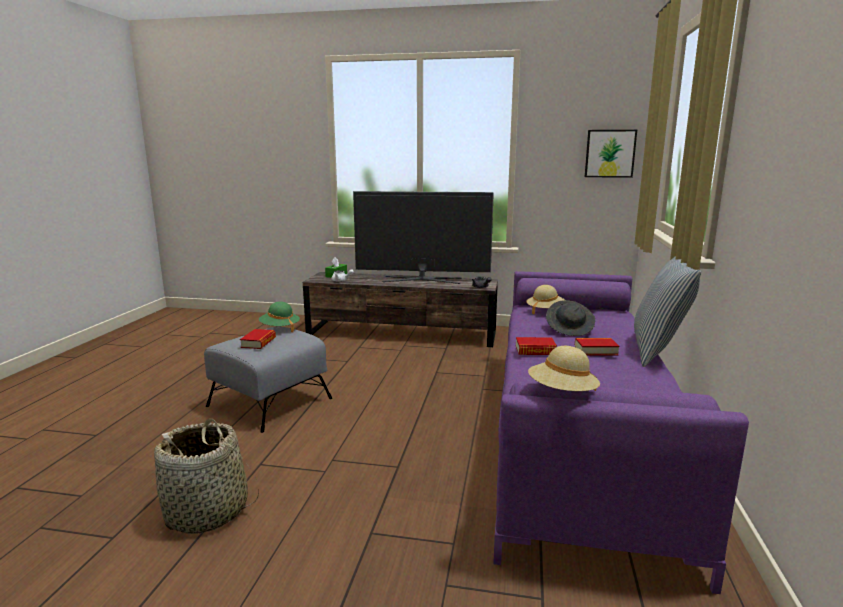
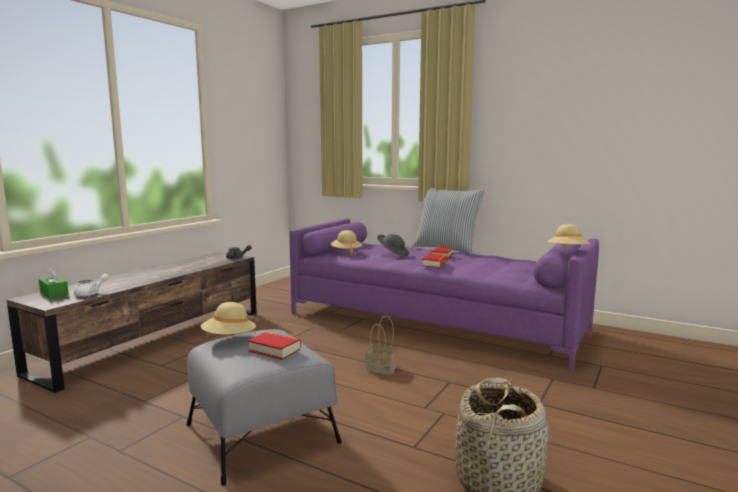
camera: 70 degrees left, 5 degrees down
green hat [259,302,300,332] -> beige hat [201,302,256,334]
television [353,191,494,284] -> none
picture [585,130,637,178] -> none
none -> basket [365,316,398,375]

